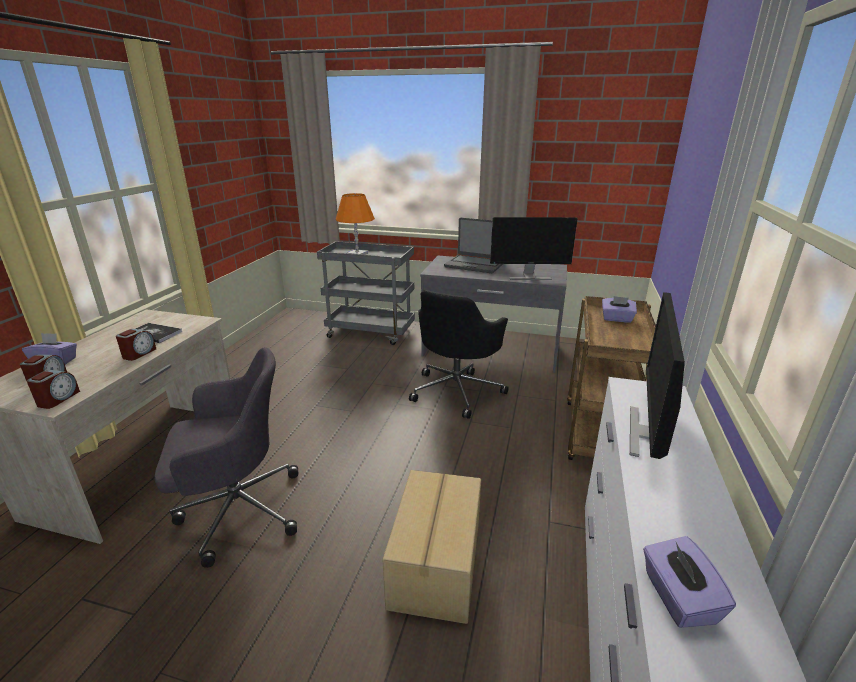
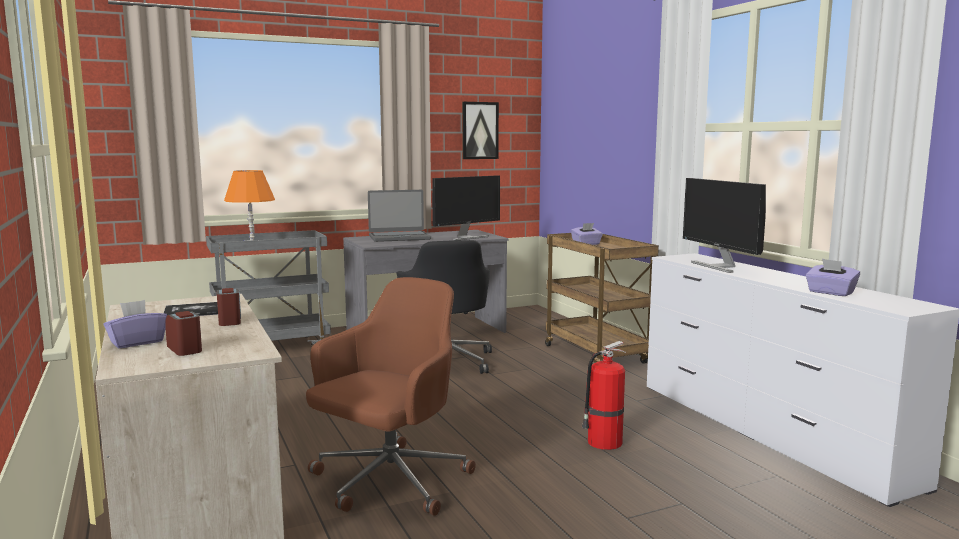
camera: 40 degrees left, 15 degrees down
alarm clock [27,370,80,409] -> none
grey office chair [154,347,298,568] -> brown office chair [306,277,476,516]
cardboard box [382,470,481,624] -> fire extinguisher [582,341,626,450]
none -> picture [462,102,499,159]

